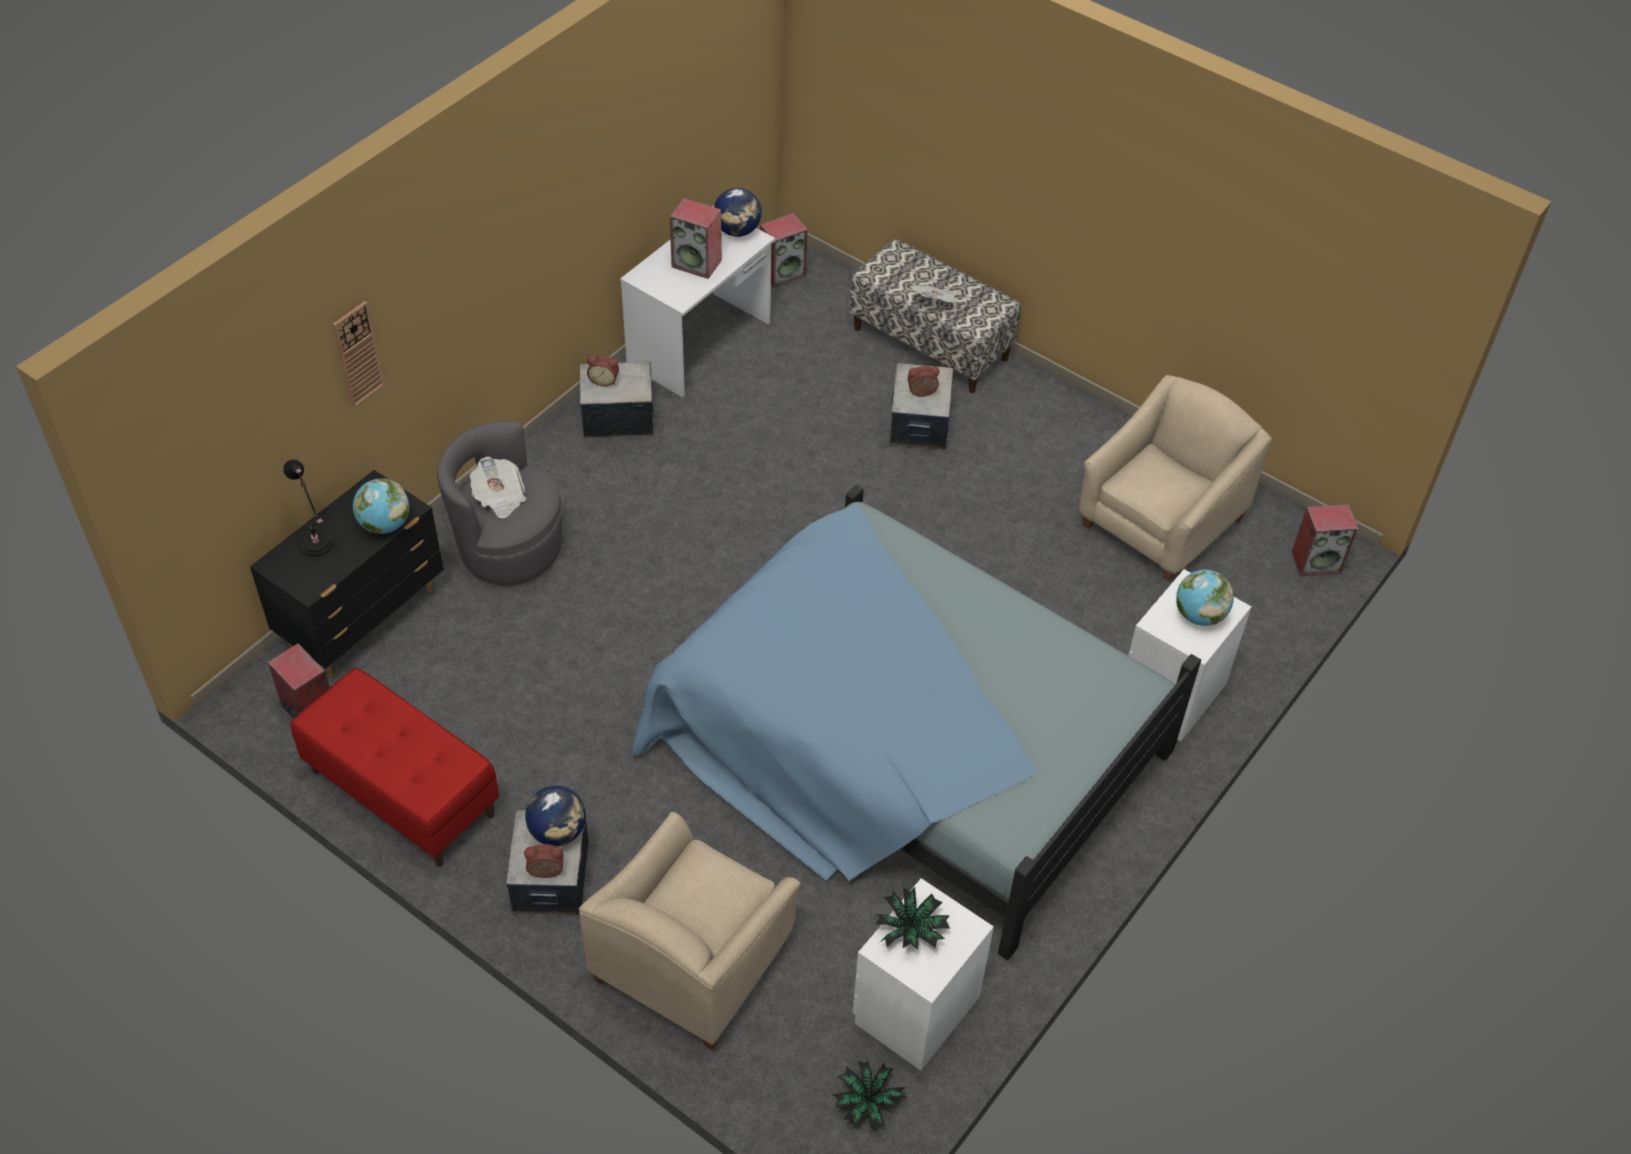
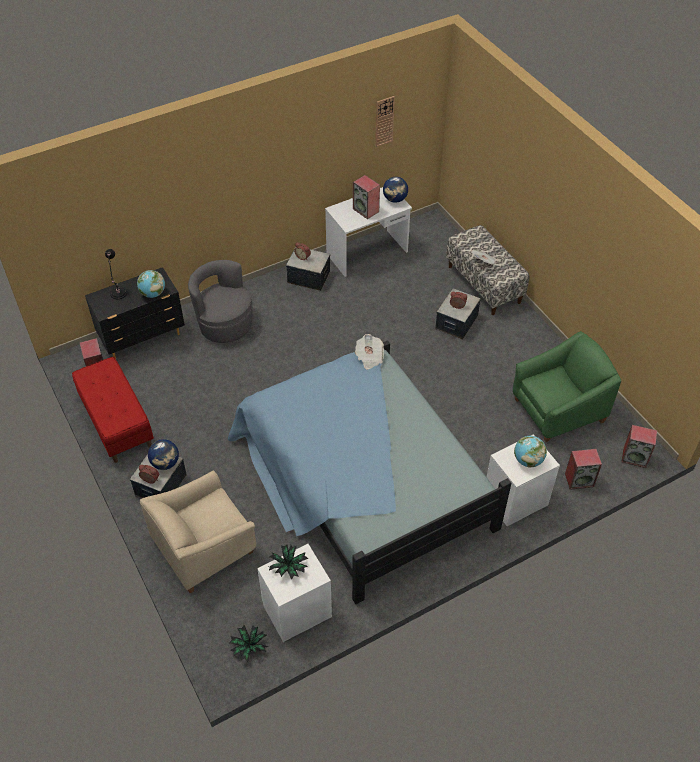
camera: 25 degrees right, 0 degrees up
wall clock [333,301,384,408] -> wall clock moved to [376,96,395,147]
newspaper [470,456,526,519] -> newspaper moved to [355,334,384,370]
speaker [760,213,808,288] -> speaker moved to [565,449,602,490]
beige armchair [1079,375,1272,582] -> green armchair [513,331,621,442]

